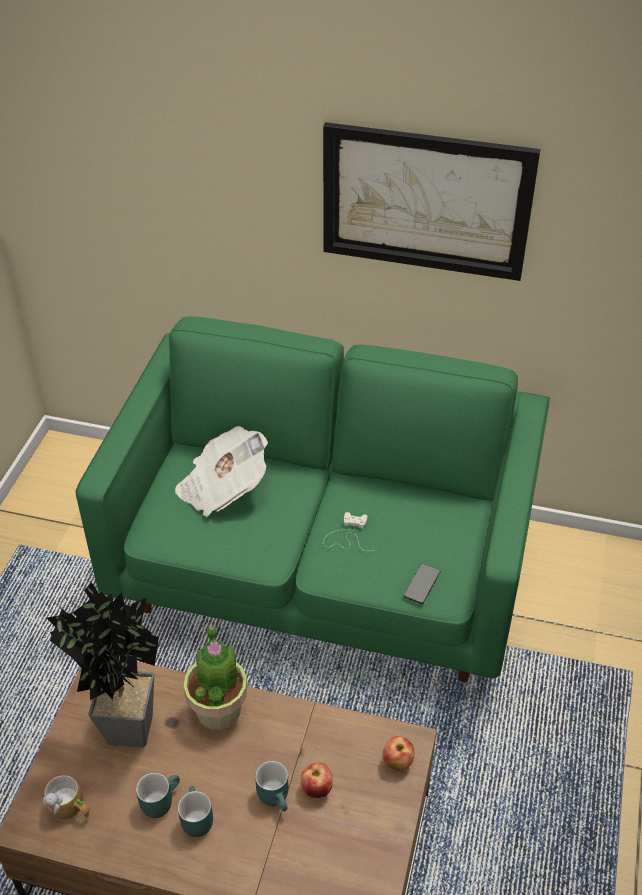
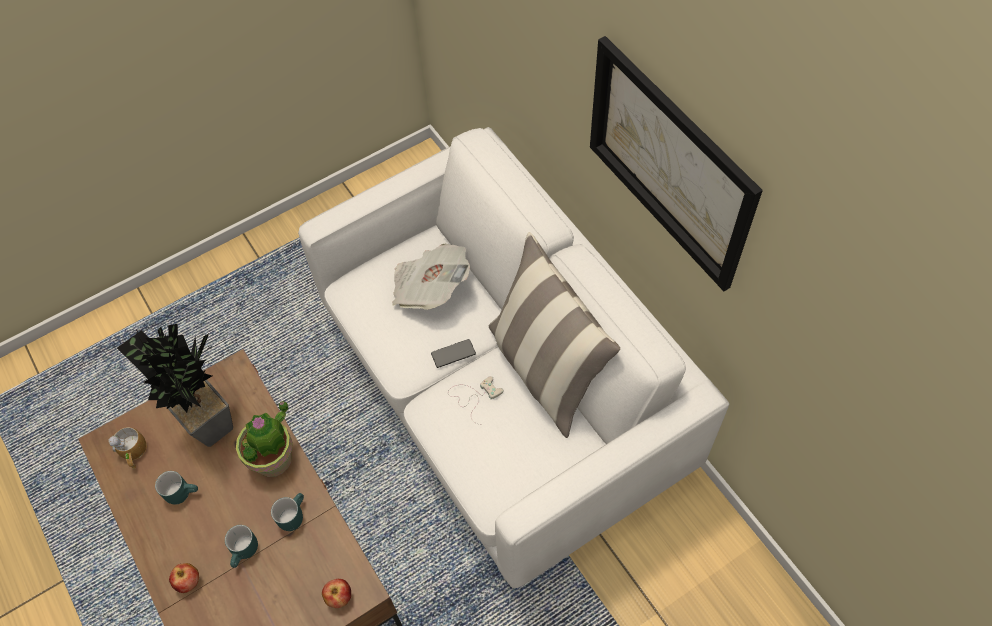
camera: 45 degrees right, 15 degrees up
green sofa [76,316,550,682] -> white sofa [298,127,729,588]
turquoise mug [178,786,213,837] -> turquoise mug moved to [271,493,304,531]
apple [301,763,333,798] -> apple moved to [169,563,199,593]
phone [404,564,440,604] -> phone moved to [431,339,476,368]
none -> pillow [489,232,620,438]

